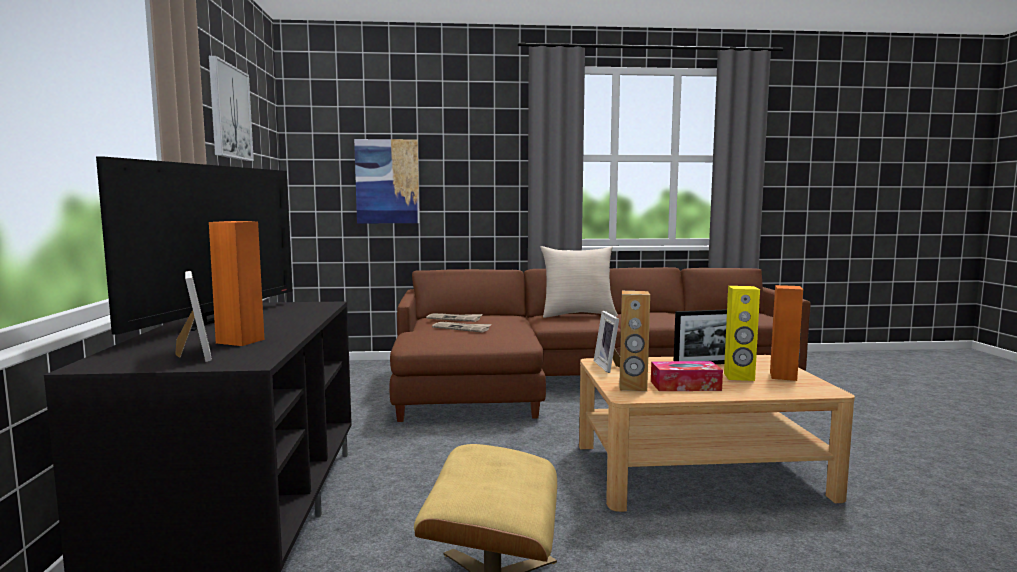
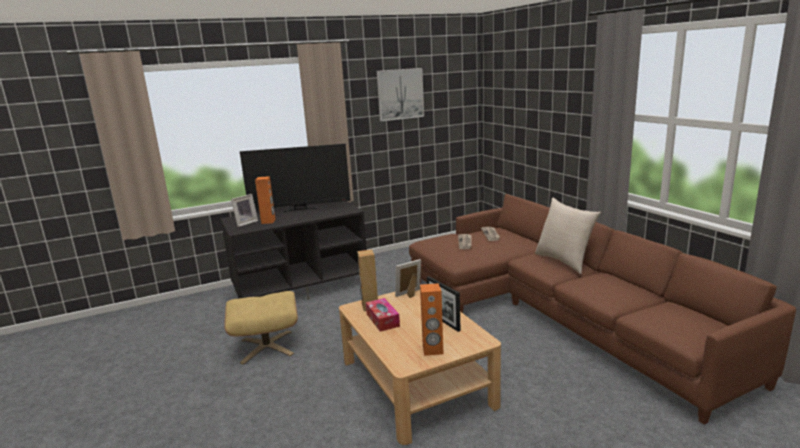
camera: 70 degrees right, 10 degrees up
picture [354,139,419,223] -> none
yellow speaker [724,286,760,381] -> none

